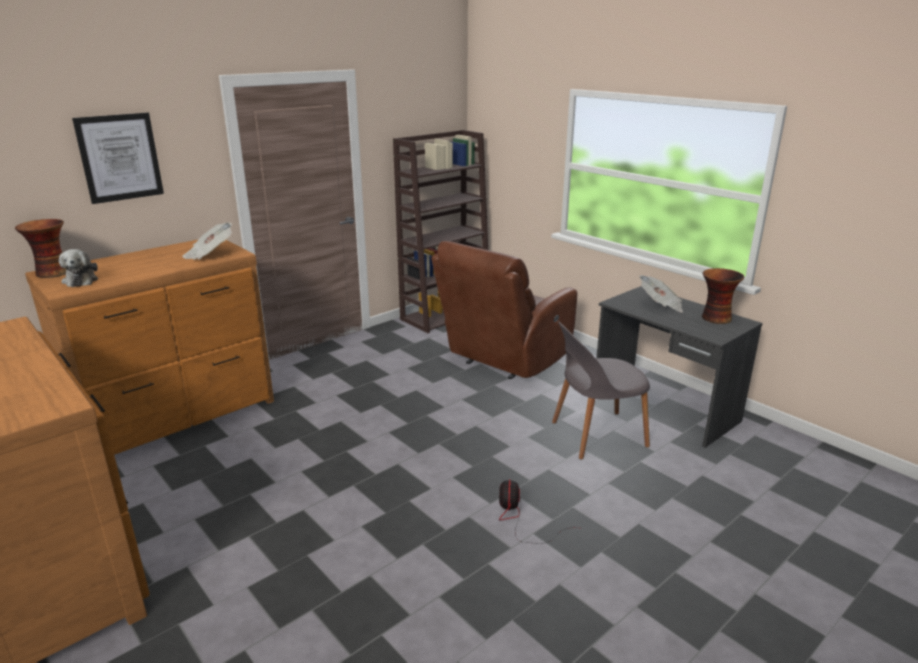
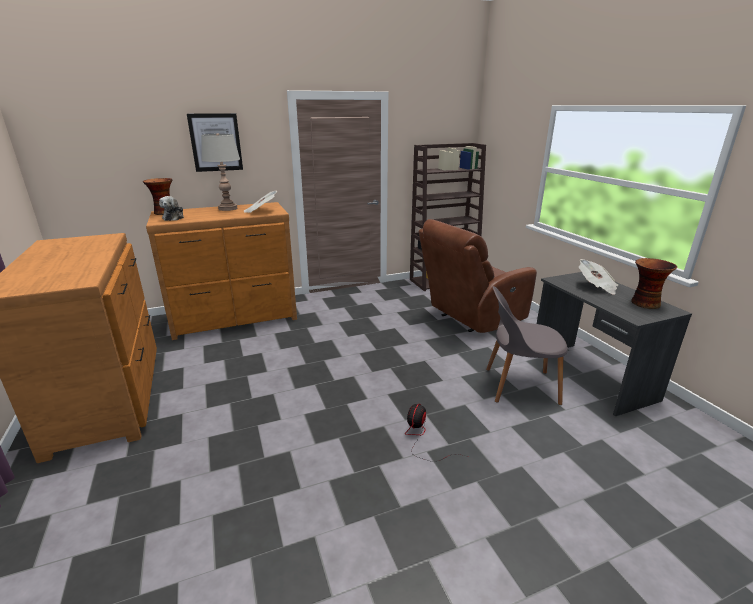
camera: 20 degrees right, 0 degrees up
none -> grey table lamp [201,133,240,211]

